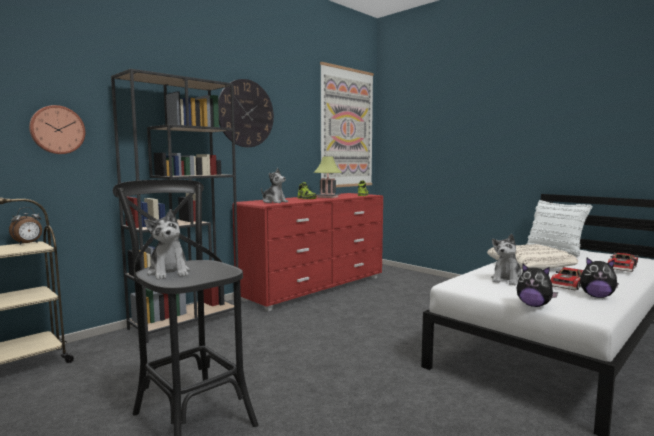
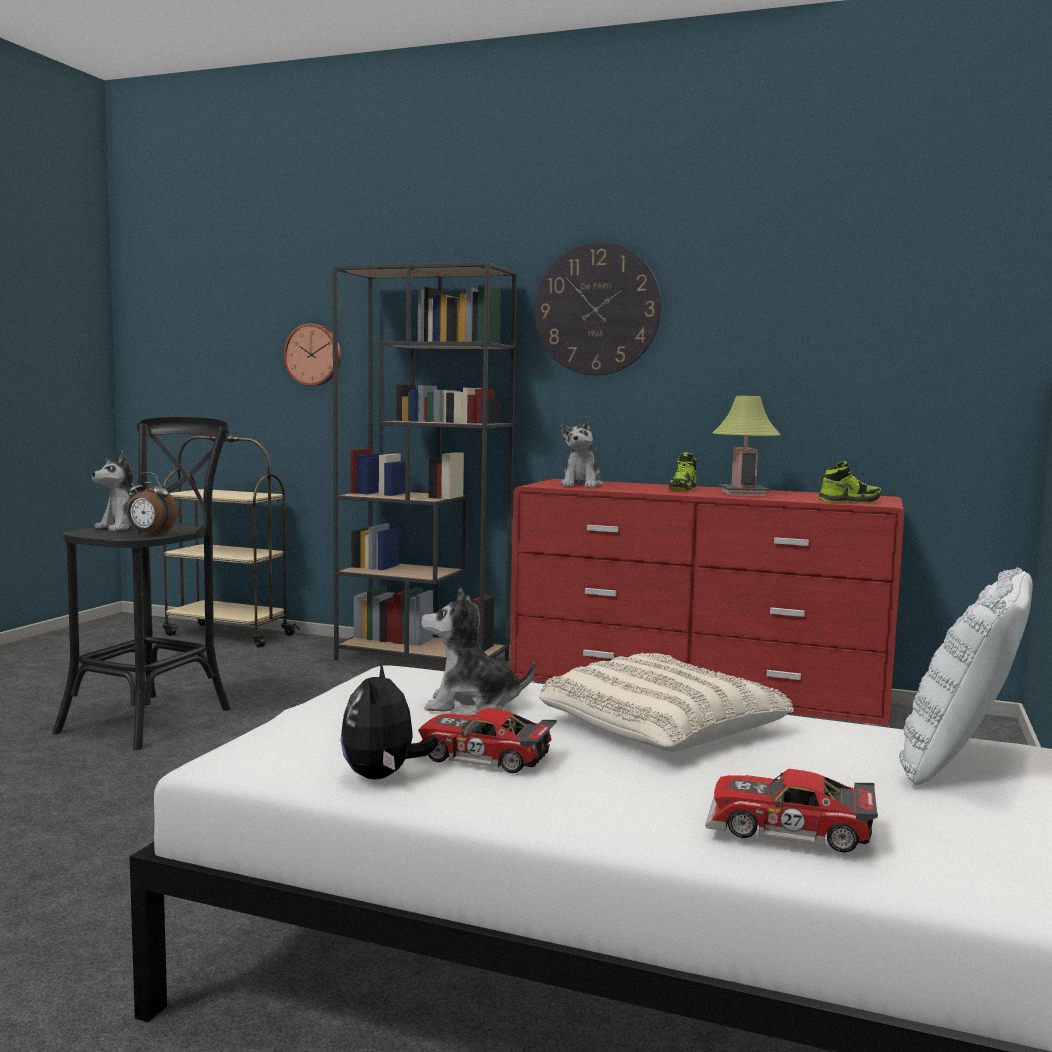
camera: 65 degrees right, 0 degrees up
alarm clock [9,207,42,245] -> alarm clock moved to [127,472,178,536]
picture [320,62,374,187] -> none
plush toy [516,263,558,307] -> none

